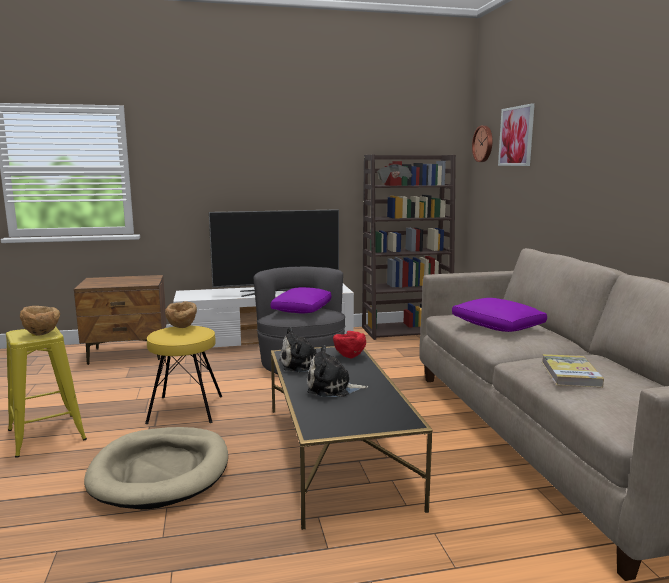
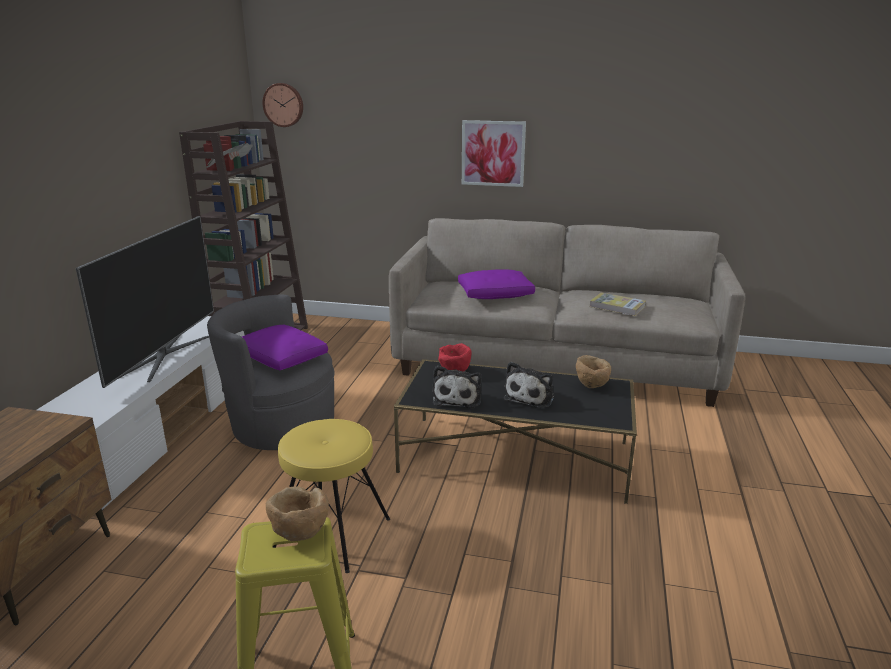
camera: 65 degrees left, 10 degrees up
beige dog bed [84,427,228,510] -> none
brown bowl [165,301,197,328] -> brown bowl moved to [576,355,611,388]
picture [498,103,535,166] -> picture moved to [462,120,526,187]

